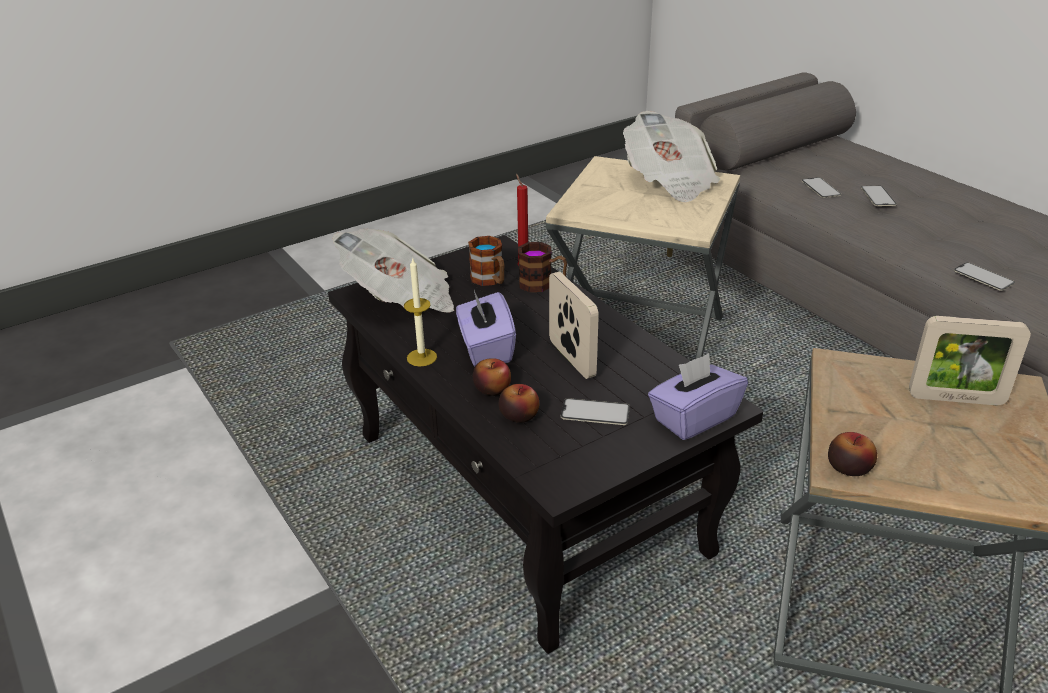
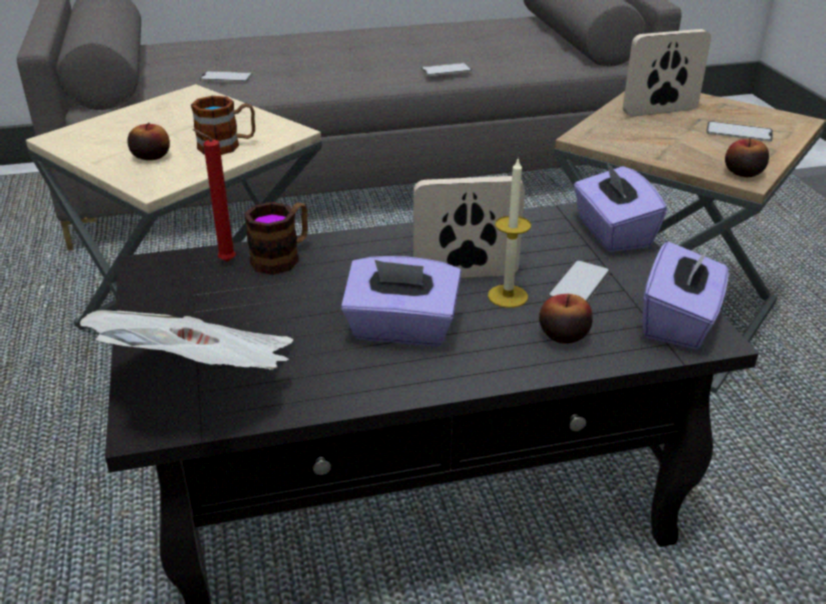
camera: 70 degrees left, 0 degrees up
candle [404,257,437,367] -> candle moved to [488,159,531,308]
mug [468,236,504,286] -> mug moved to [191,96,255,155]
apple [473,358,511,396] -> apple moved to [127,123,170,160]
newspaper [623,111,720,203] -> none
phone [861,186,897,206] -> phone moved to [706,121,773,142]
picture frame [909,316,1031,405] -> picture frame turned 135 degrees counterclockwise [623,29,711,117]
none -> purple tissue box [642,242,729,349]

